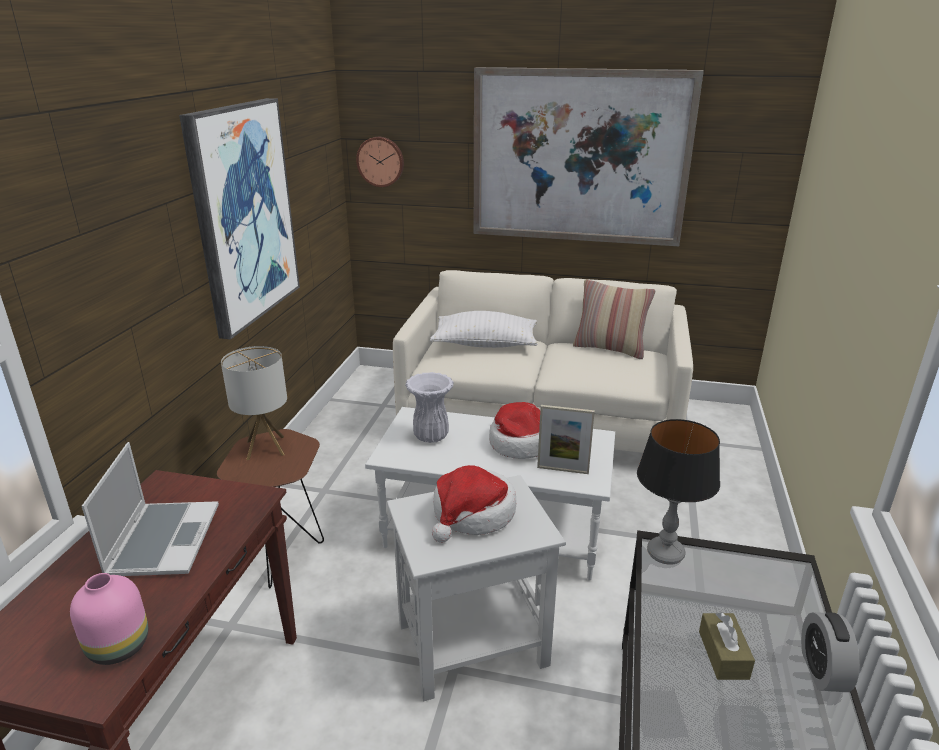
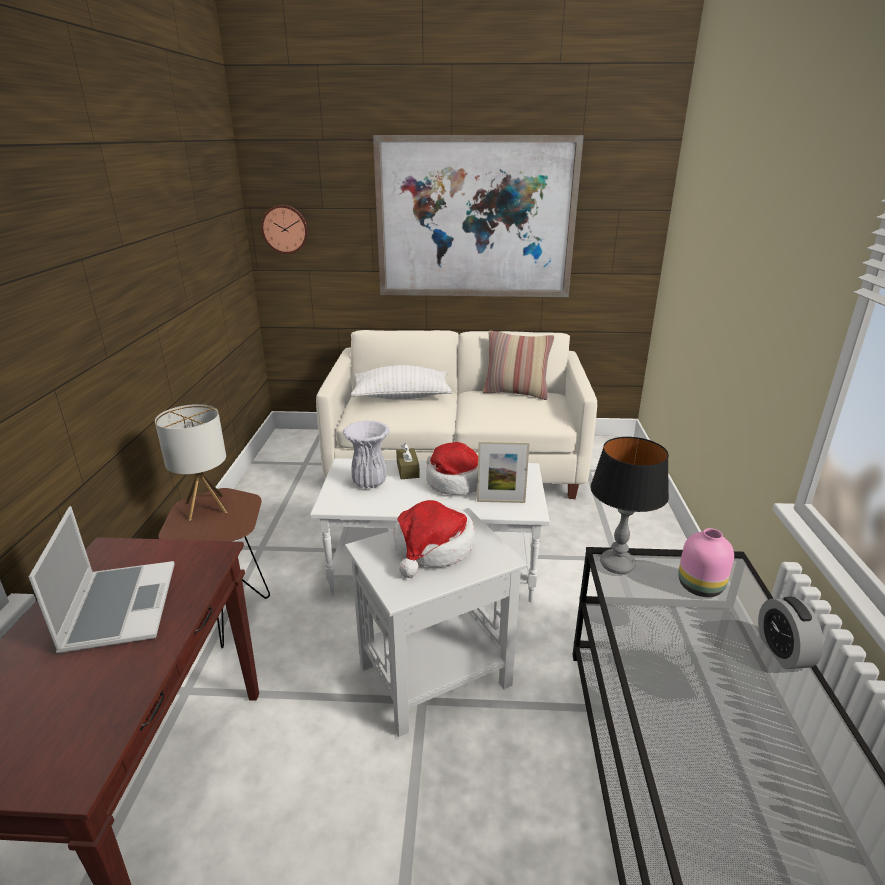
camera: 10 degrees left, 0 degrees up
pink vase [70,573,148,665] -> pink vase moved to [678,528,734,597]
picture [179,98,300,339] -> none
brown tissue box [699,612,755,680] -> brown tissue box moved to [396,443,420,479]

